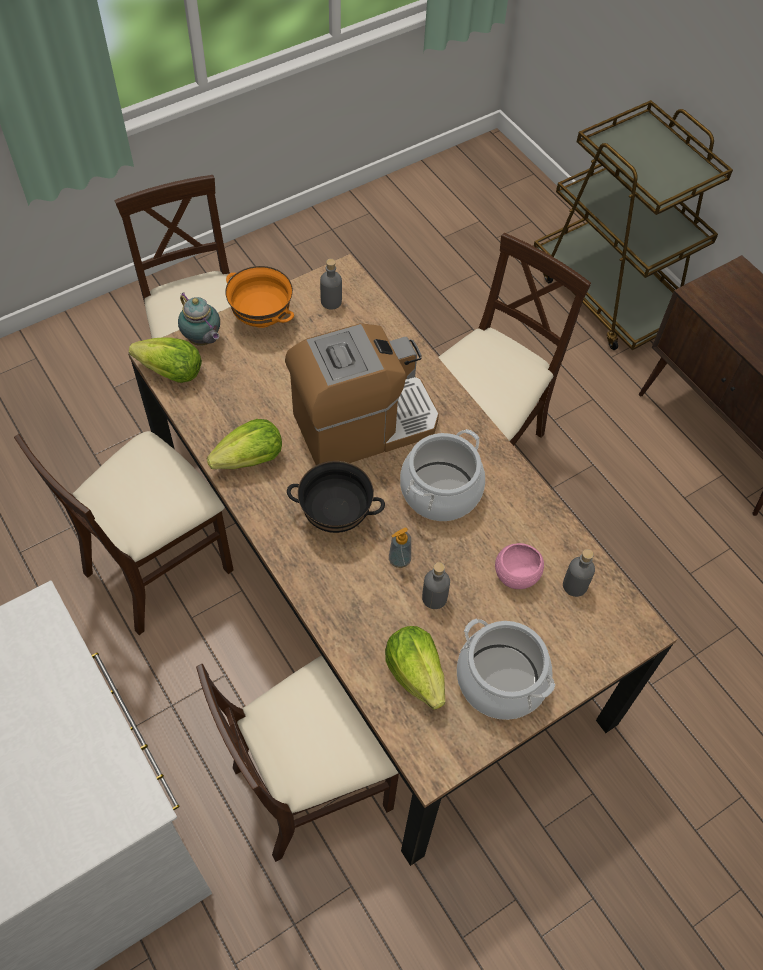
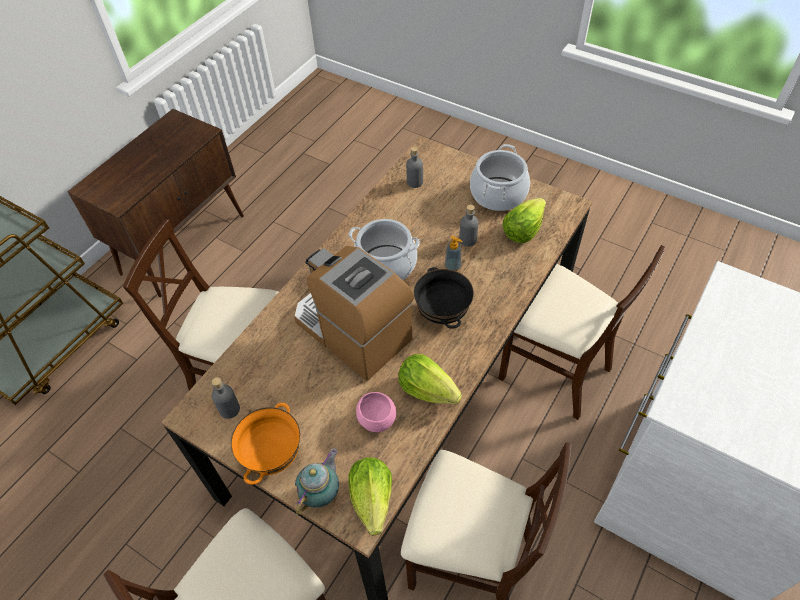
camera: 110 degrees left, 5 degrees down
pink bowl [495,543,544,589] -> pink bowl moved to [356,392,396,432]

